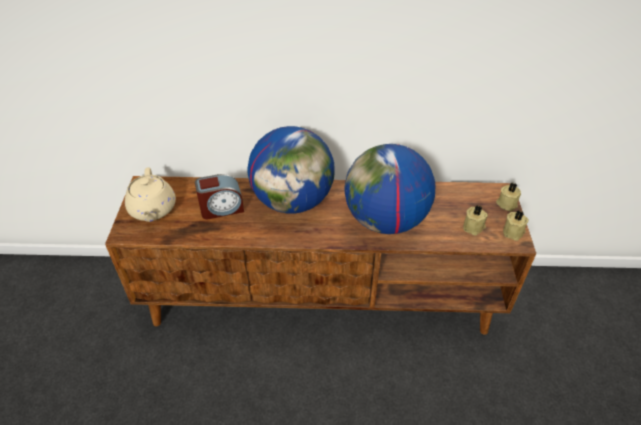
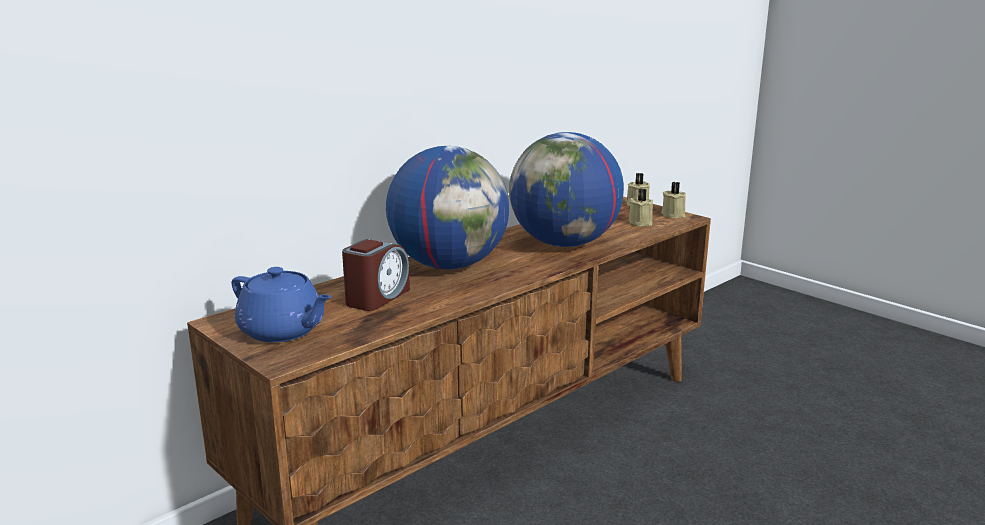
camera: 45 degrees left, 25 degrees down
beige teapot [125,167,176,222] -> blue teapot [232,267,332,342]

